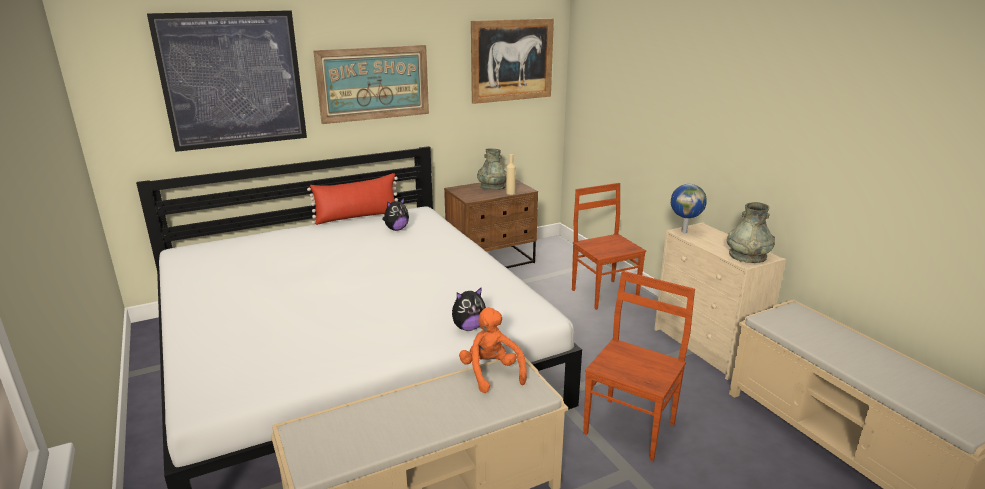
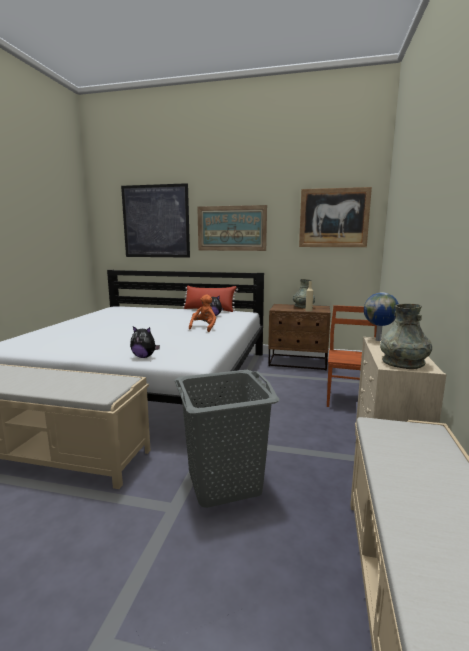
camera: 40 degrees right, 10 degrees down
orange plush toy [459,307,527,393] -> orange plush toy moved to [189,294,216,332]
brown chair [583,271,695,462] -> grey laundry basket [175,370,279,508]

